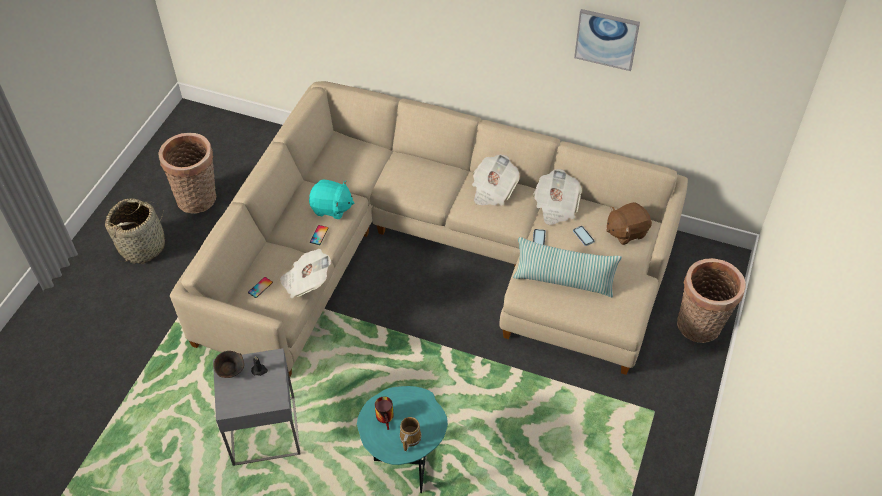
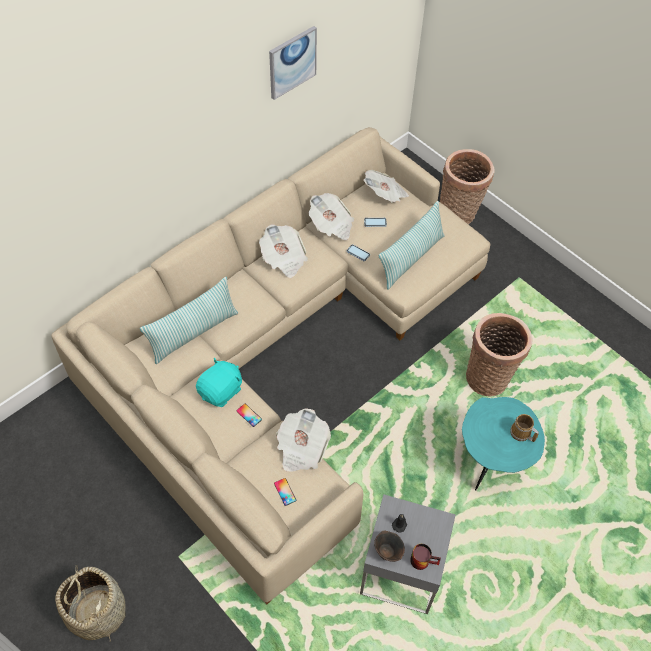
camera: 65 degrees left, 5 degrees up
basket [159,133,216,214] -> basket moved to [466,313,533,397]
mug [375,396,394,430] -> mug moved to [410,544,441,570]
brown plush toy [606,202,652,245] -> newspaper [363,170,409,203]
none -> pillow [140,277,238,364]

